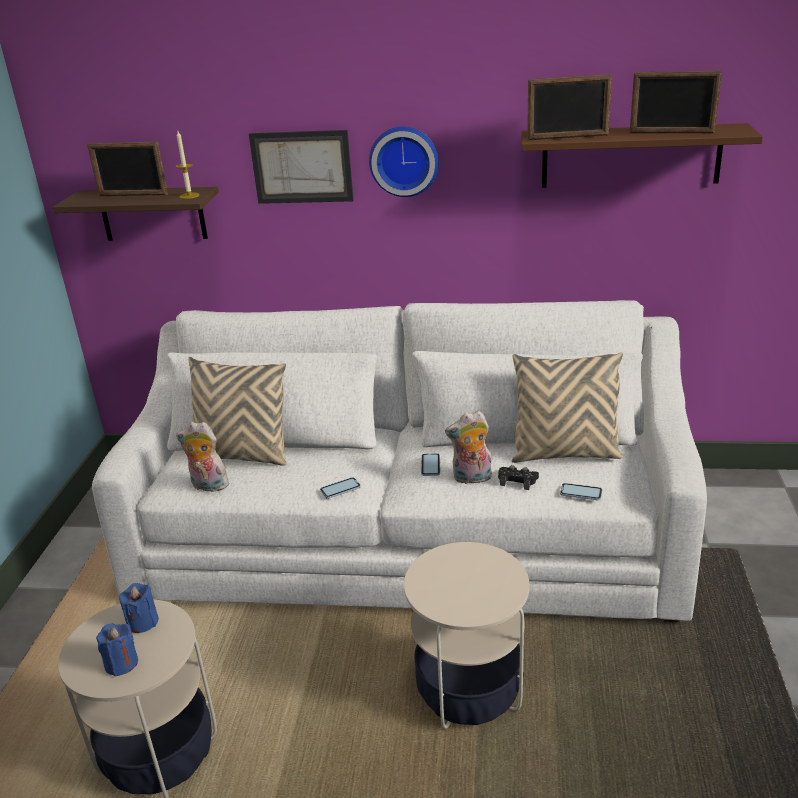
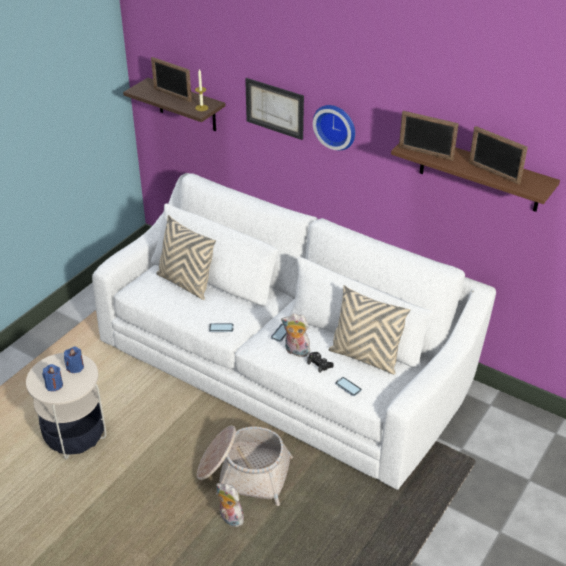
camera: 25 degrees right, 10 degrees up
plush toy [176,422,231,492] -> plush toy moved to [216,483,245,527]
beige side table [404,542,529,729] -> basket [197,426,293,506]

